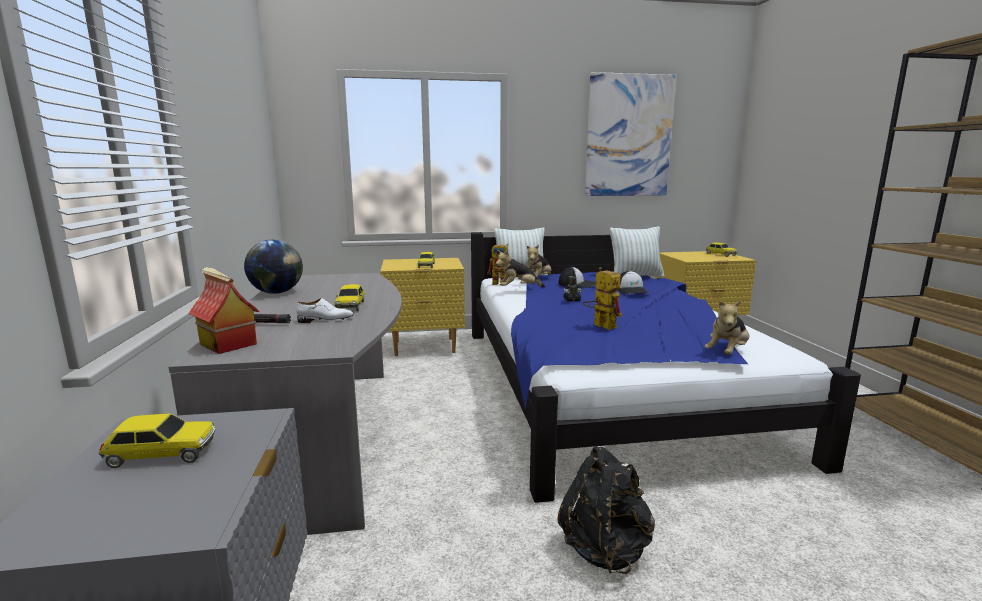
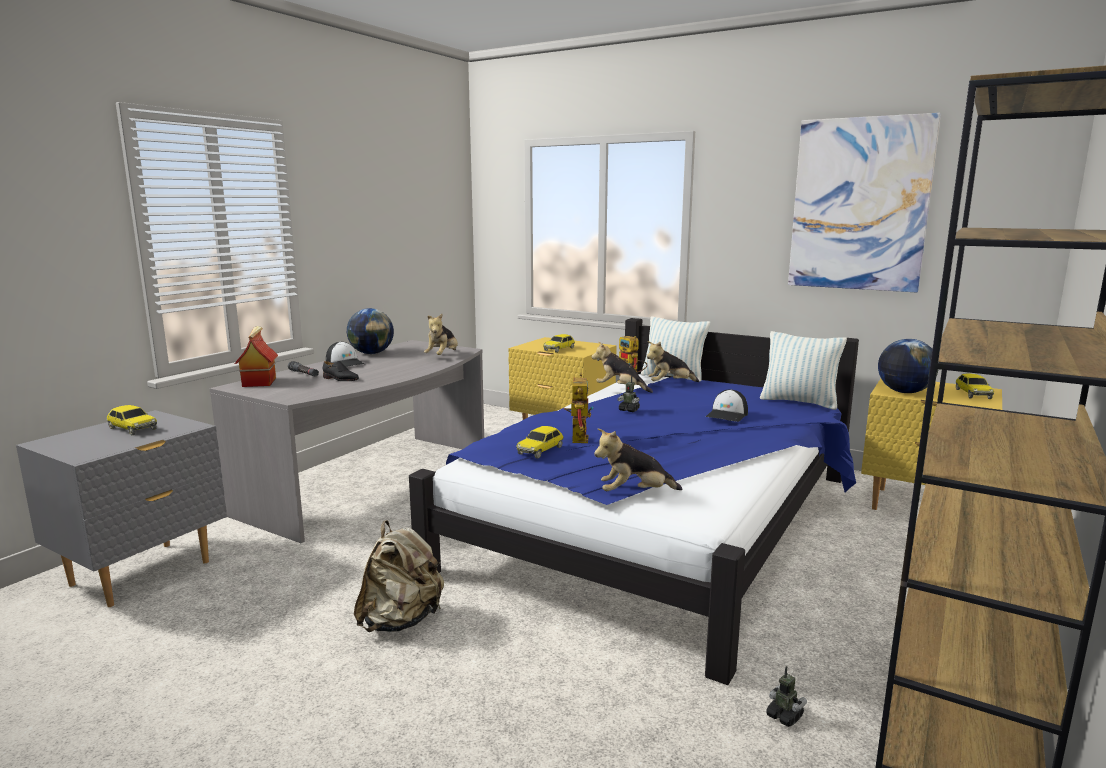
camera: 40 degrees right, 0 degrees up
white shoe [296,298,354,323] -> black shoe [323,361,359,381]
toy car [335,284,364,311] -> toy car moved to [517,426,564,459]
cap [558,267,595,288] -> cap moved to [326,341,365,367]
black backpack [558,445,655,574] -> beige backpack [354,520,444,632]
none -> plush toy [424,314,458,355]
none -> toy robot [766,666,807,727]
none -> globe [878,339,939,393]

